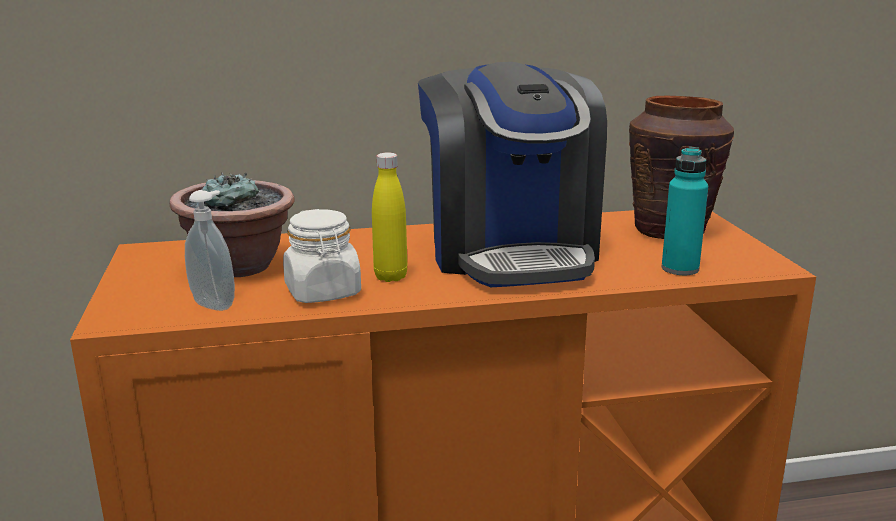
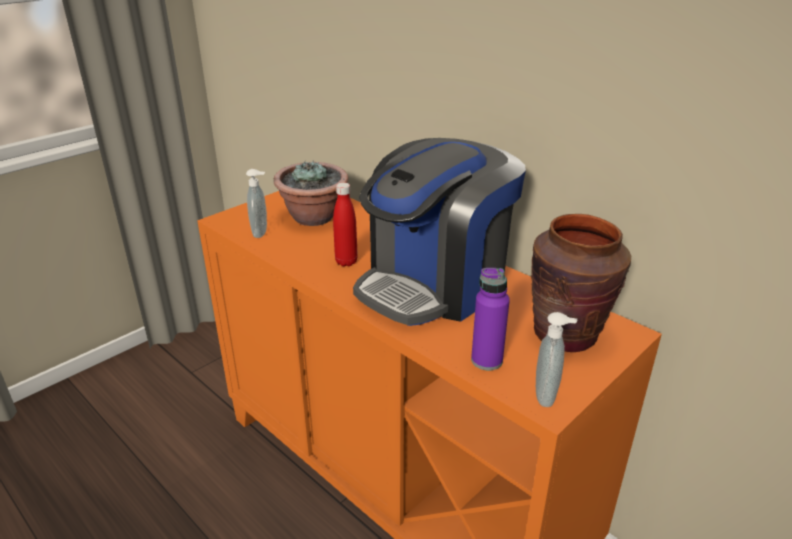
camera: 55 degrees right, 10 degrees up
white jar [283,209,361,303] -> none
yellow bottle [372,152,407,282] -> red bottle [333,182,358,266]
turquoise bottle [662,147,708,275] -> purple bottle [471,268,510,370]
none -> soap dispenser [536,312,577,407]

